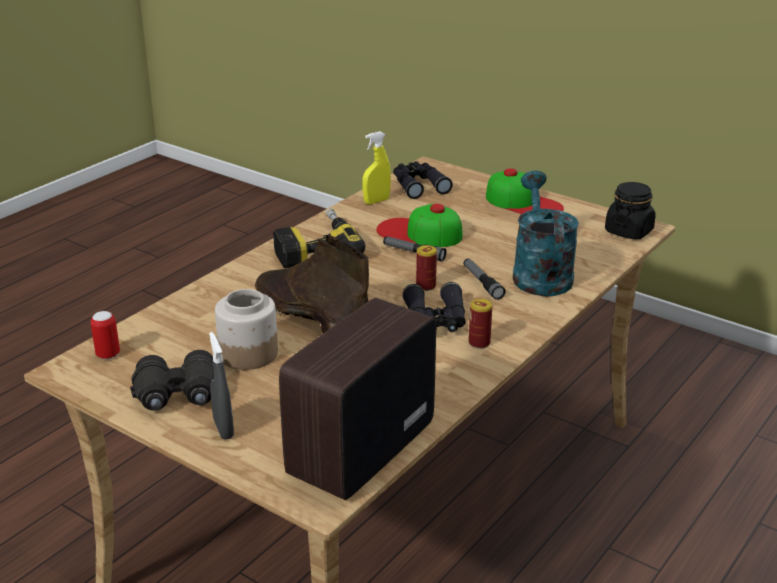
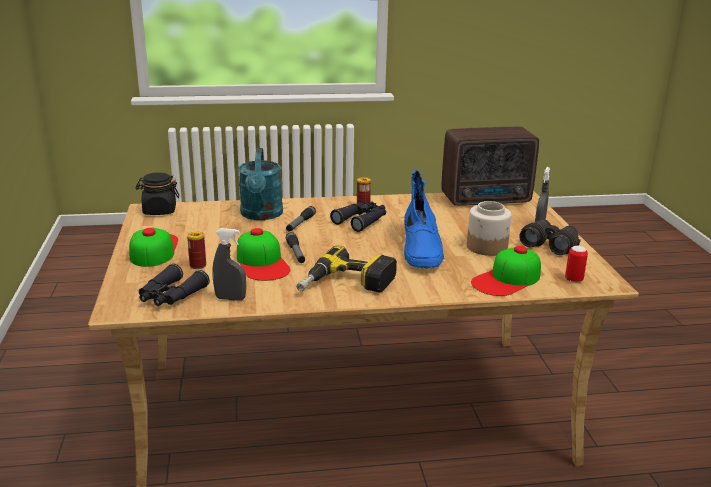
camera: 135 degrees left, 5 degrees down
brown boot [255,235,369,333] -> blue boot [404,170,444,269]
yellow spray bottle [362,131,391,204] -> grey spray bottle [213,228,246,301]
can [416,245,437,291] -> can moved to [187,231,206,269]
turquoise watering can [513,171,579,296] -> turquoise watering can turned 45 degrees counterclockwise [238,148,283,220]
none -> cap [471,246,541,296]

